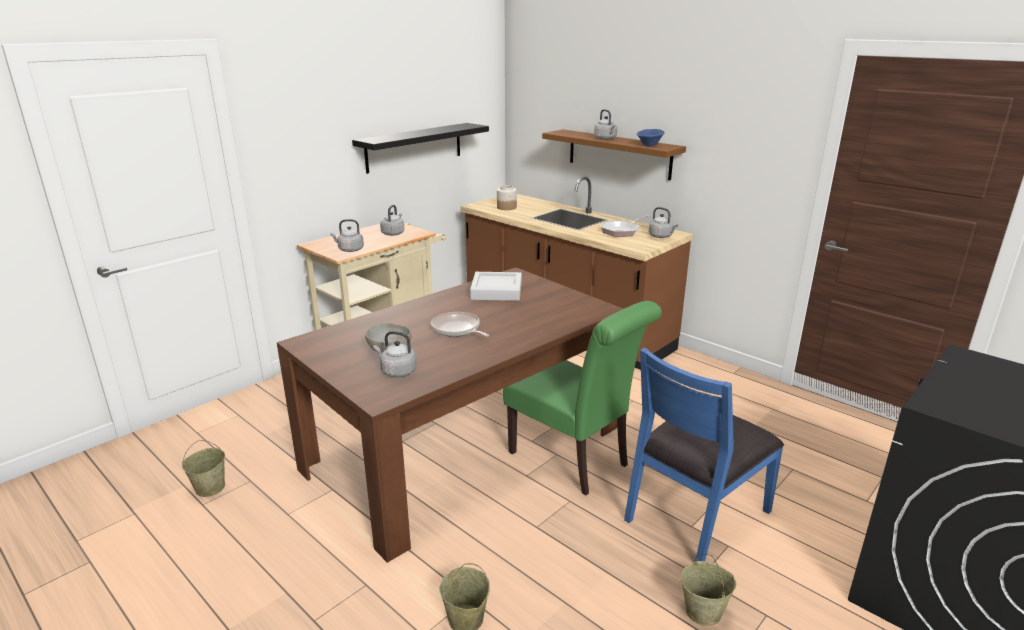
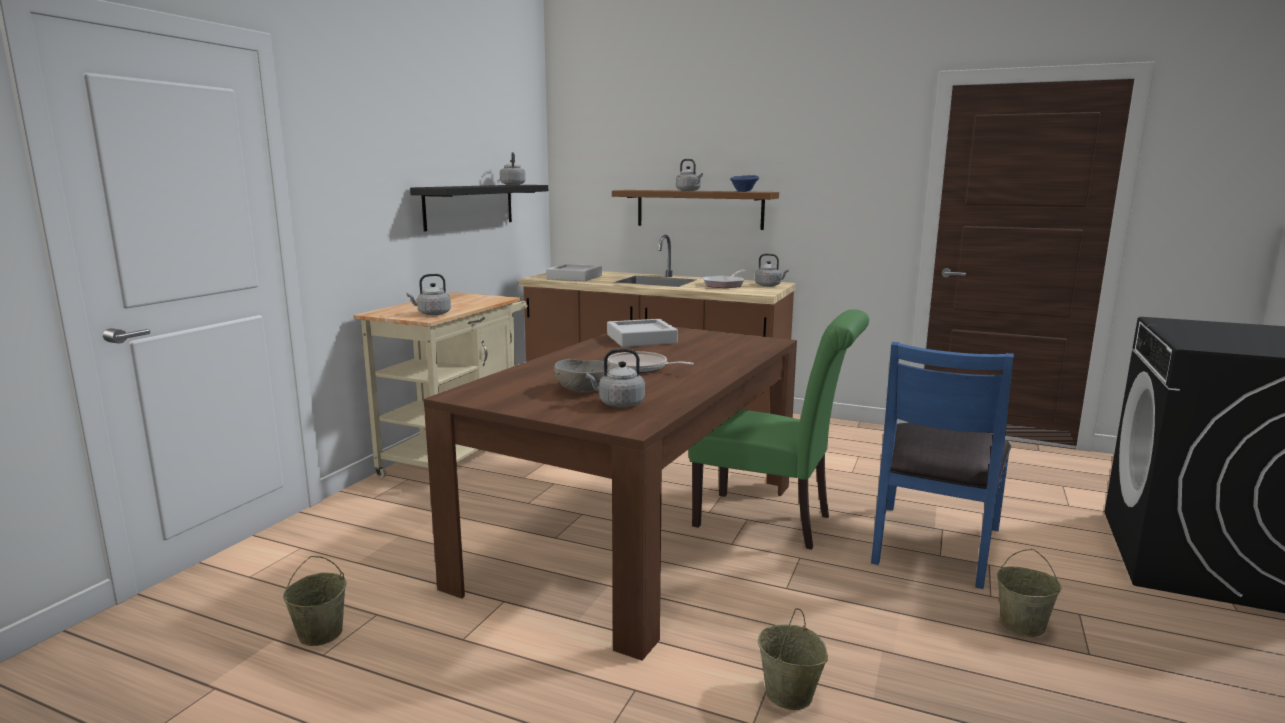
camera: 20 degrees left, 10 degrees down
grey kettle [380,205,405,236] -> grey kettle moved to [500,152,526,185]
jar [497,185,517,210] -> grey tray [546,264,602,281]

